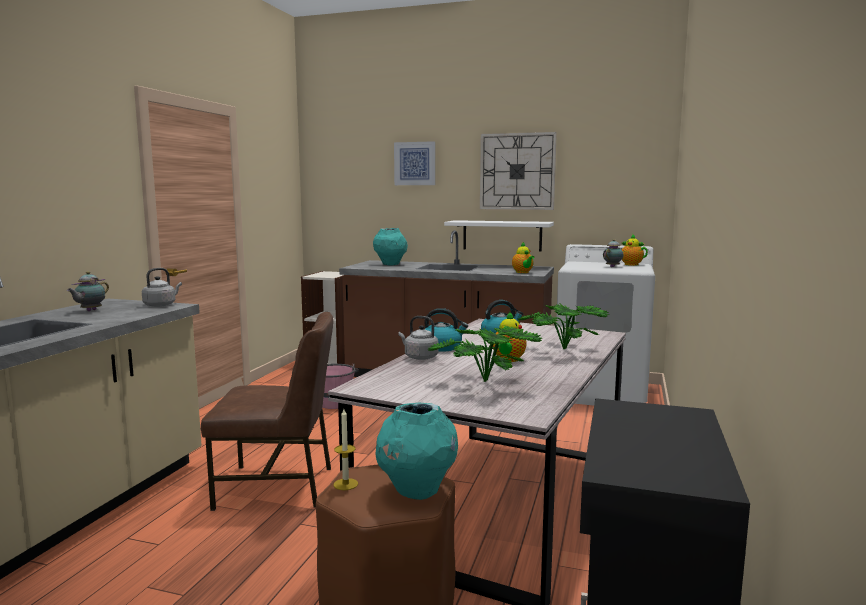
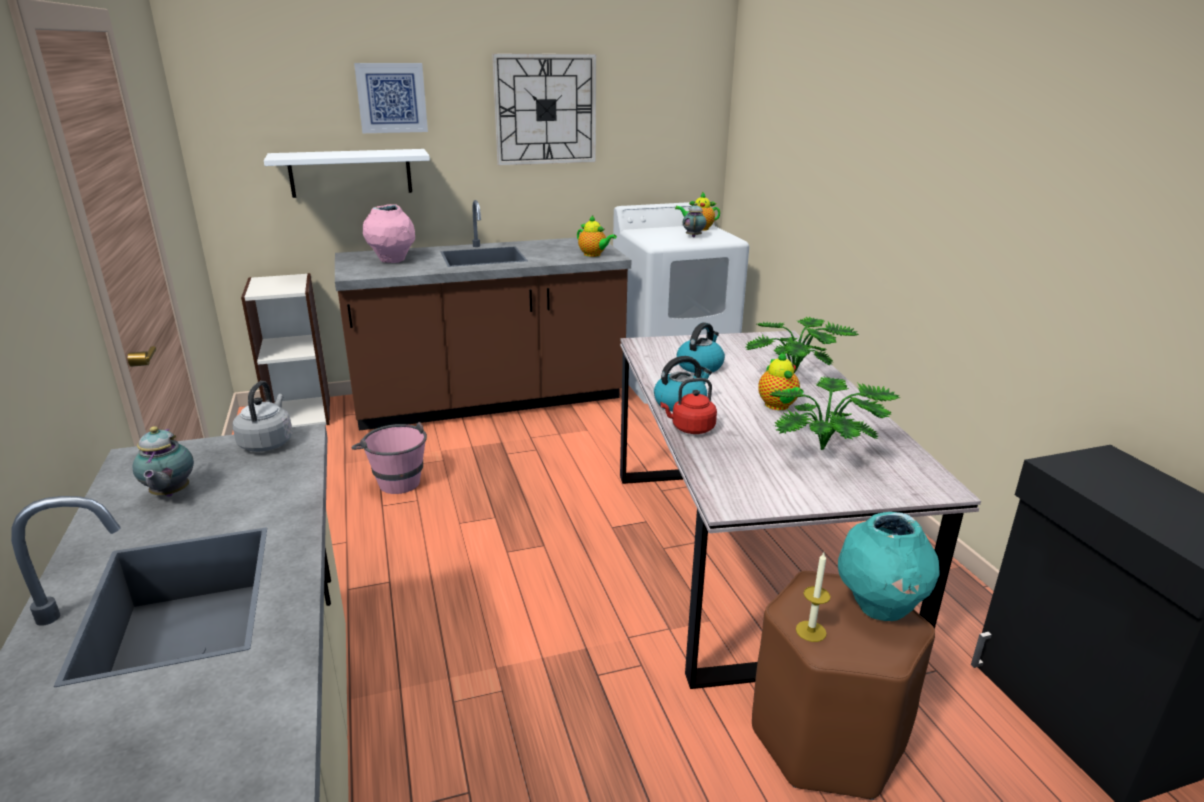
camera: 35 degrees left, 15 degrees up
brown chair [201,312,334,511] -> none
turquoise vase [373,228,408,266] -> pink vase [363,204,415,263]
grey kettle [398,316,439,360] -> red kettle [660,378,717,434]
white shelf [444,220,554,252] -> white shelf moved to [264,149,430,198]

